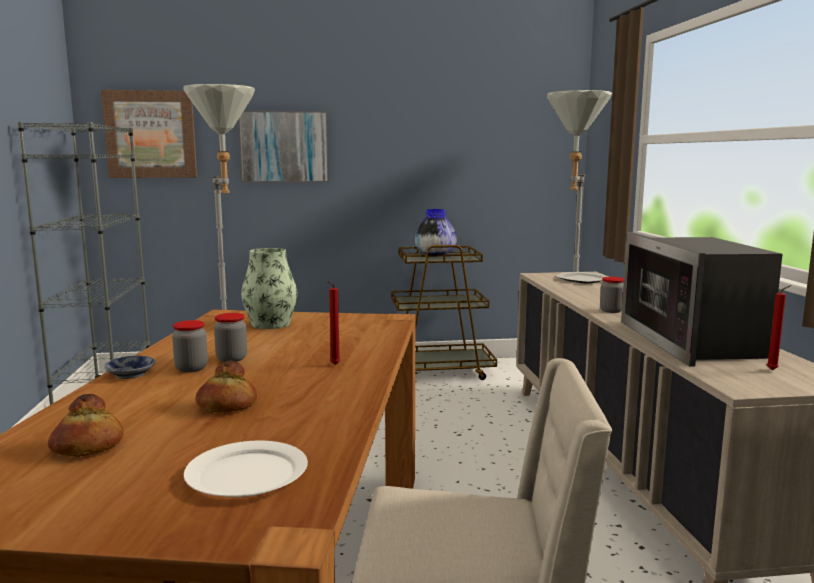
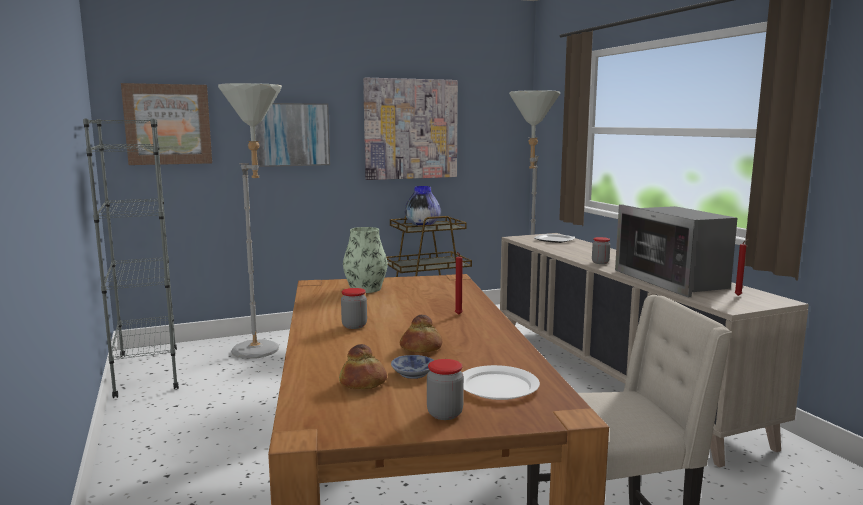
camera: 15 degrees left, 0 degrees up
bowl [104,356,155,379] -> bowl moved to [391,355,434,379]
jar [214,313,247,362] -> jar moved to [427,359,464,420]
none -> picture [363,78,458,180]

